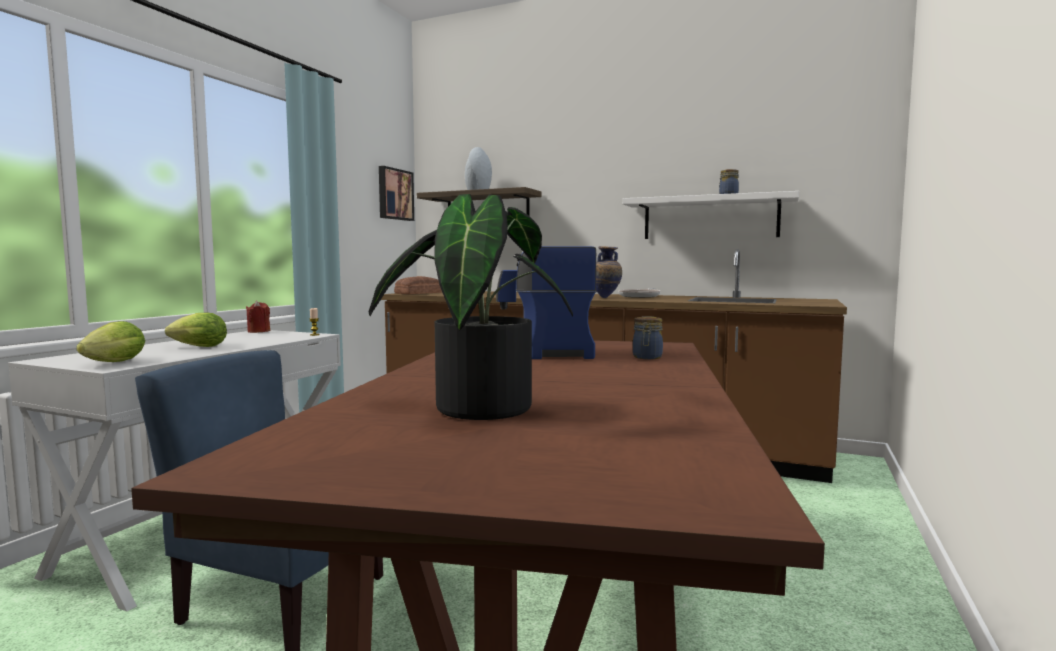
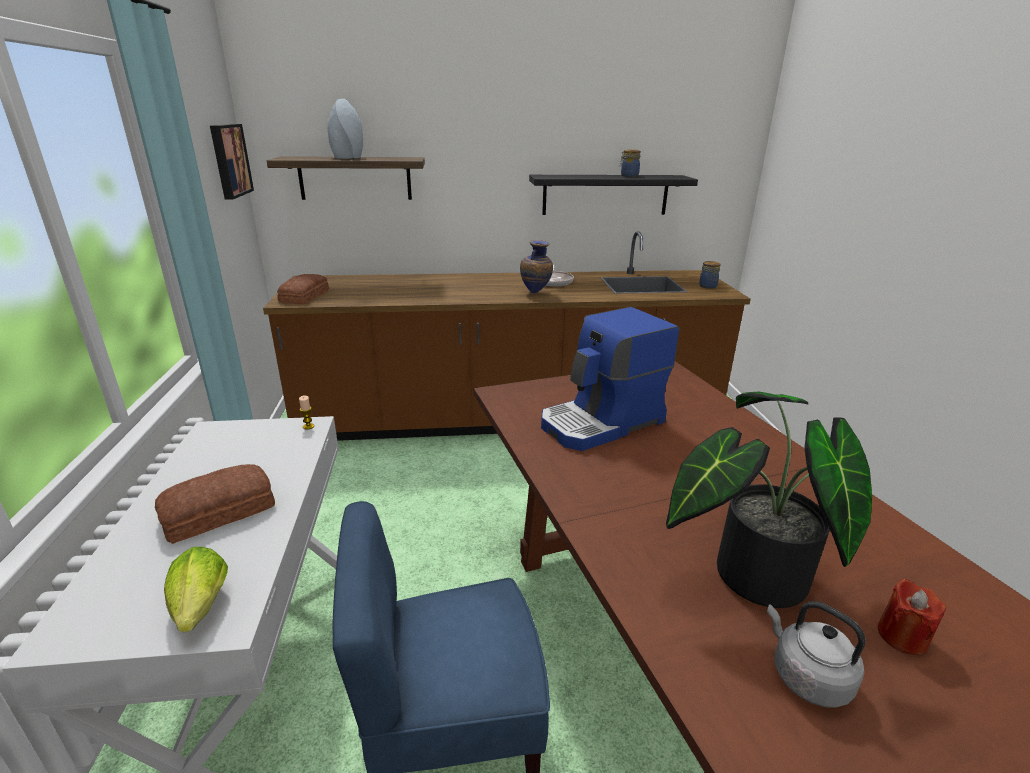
camera: 30 degrees left, 20 degrees up
lettuce [165,313,227,347] -> bread [155,464,275,544]
red candle [246,301,270,333] -> red candle moved to [878,578,946,655]
white shelf [623,191,799,239] -> black shelf [529,175,698,215]
jar [633,316,663,359] -> jar moved to [699,261,721,289]
none -> grey kettle [767,601,866,708]

